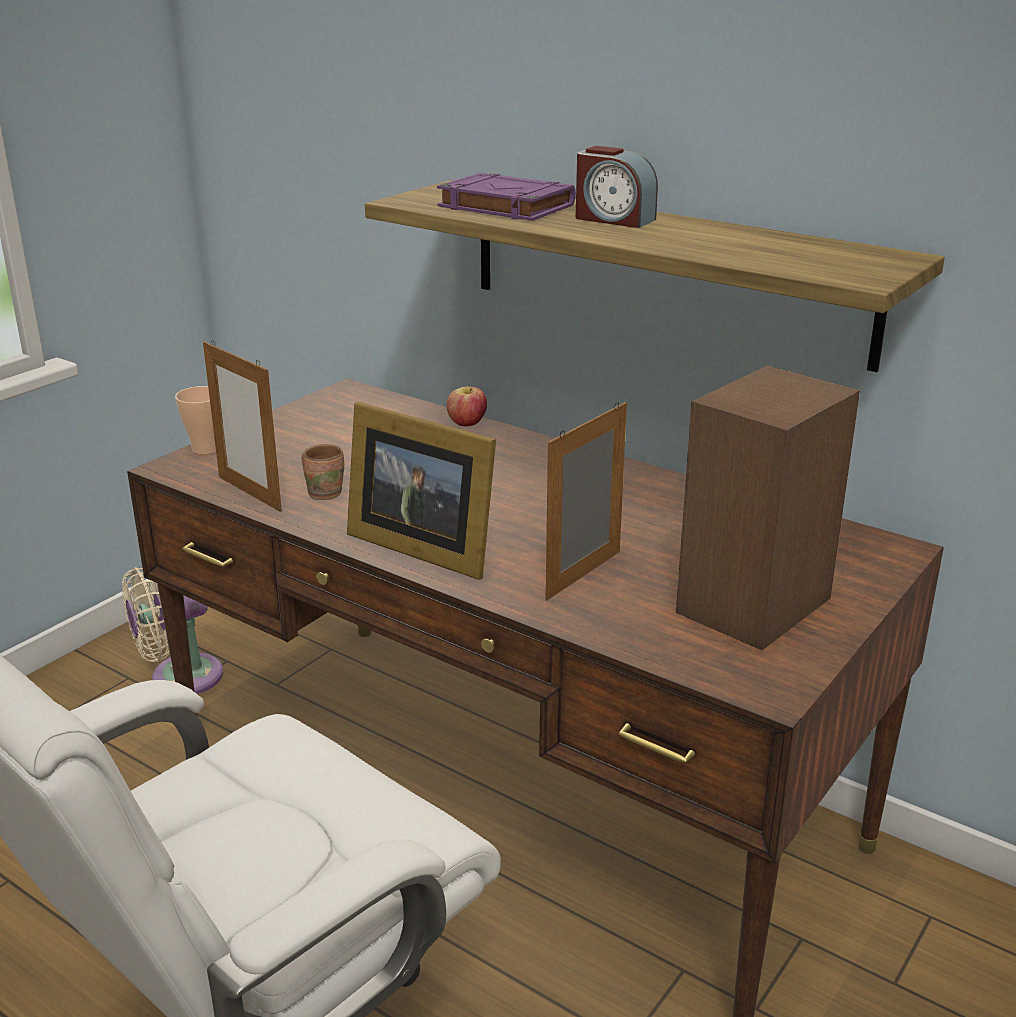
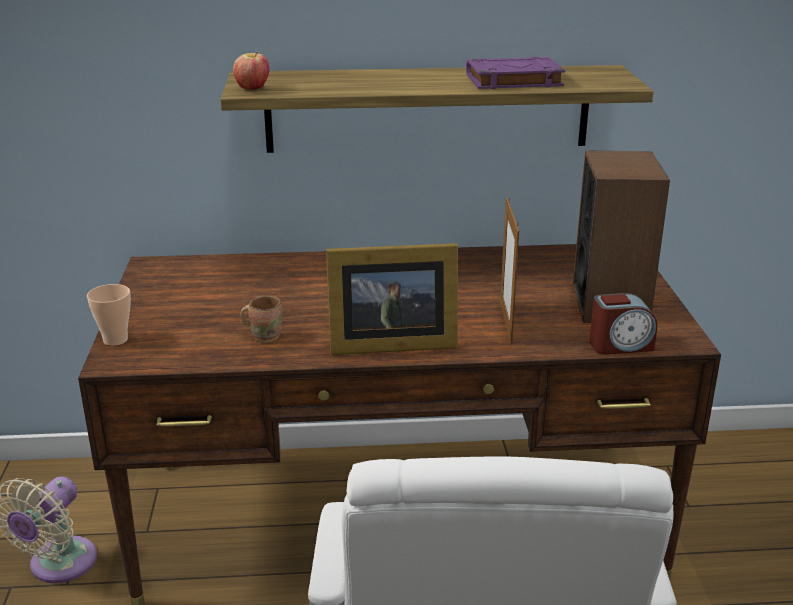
camera: 40 degrees left, 0 degrees up
picture frame [203,340,282,512] -> none
purple book [437,173,576,221] -> purple book moved to [466,57,565,89]
apple [447,386,487,426] -> apple moved to [233,51,269,90]
alarm clock [576,146,658,228] -> alarm clock moved to [589,293,657,355]

